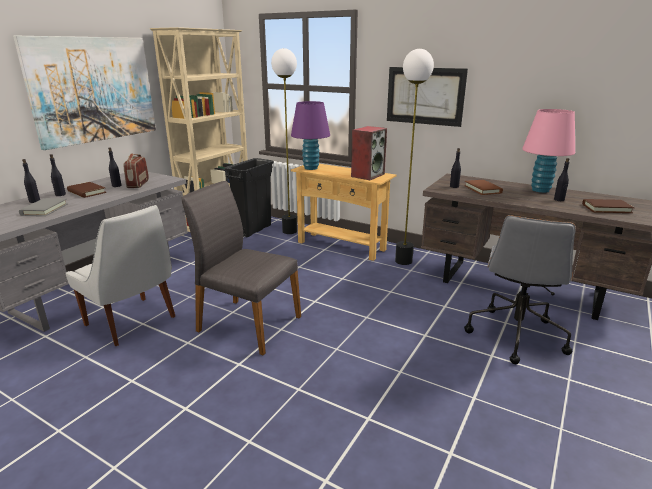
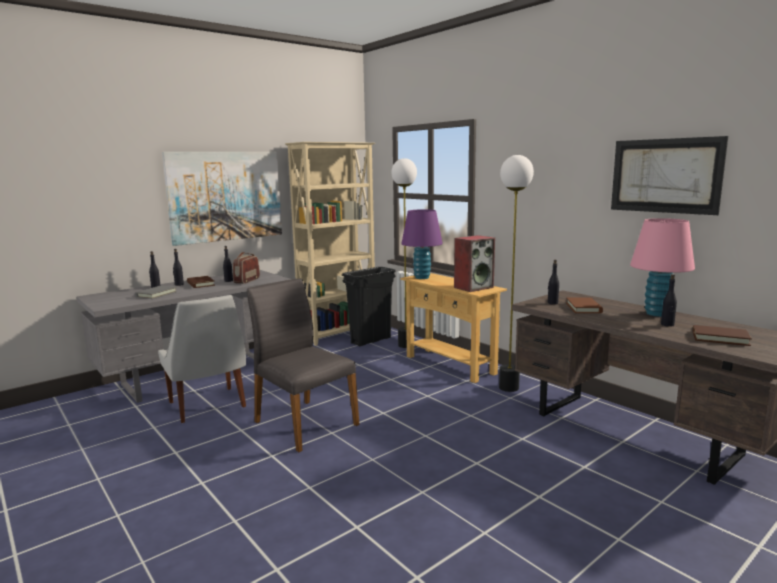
camera: 20 degrees right, 10 degrees down
picture [387,67,468,127] -> picture moved to [611,136,728,215]
grey office chair [464,215,576,364] -> none

